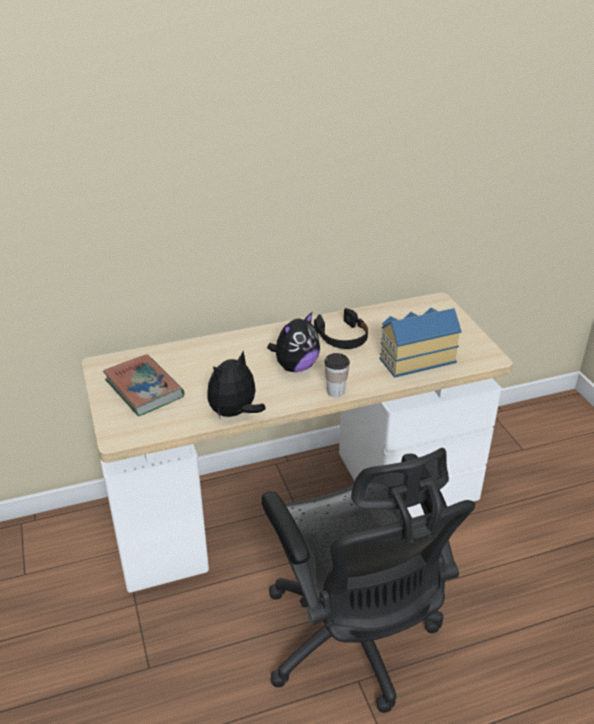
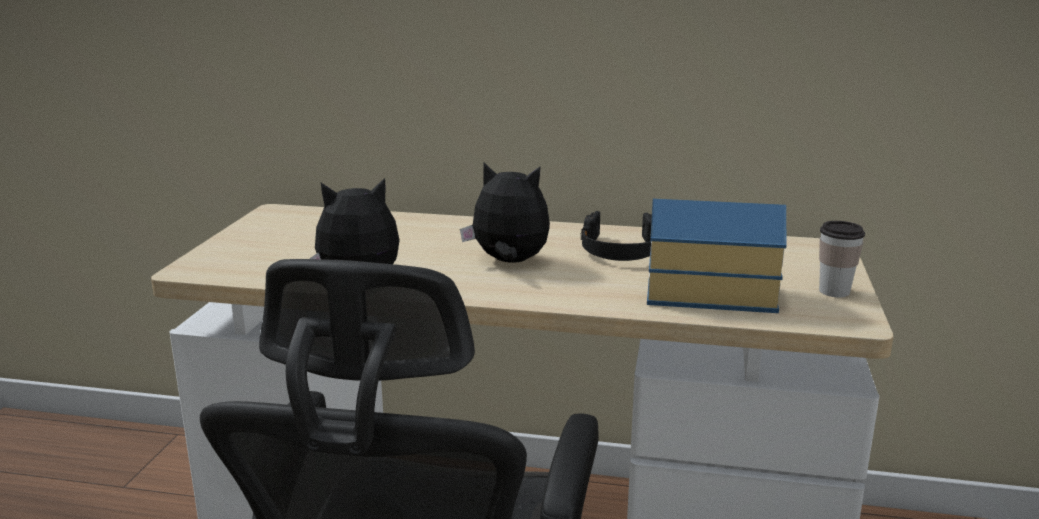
camera: 30 degrees right, 15 degrees down
book [103,355,184,416] -> none
plush toy [267,312,320,372] -> plush toy turned 150 degrees counterclockwise [460,162,550,263]
cup [324,353,350,397] -> cup moved to [819,221,865,297]

